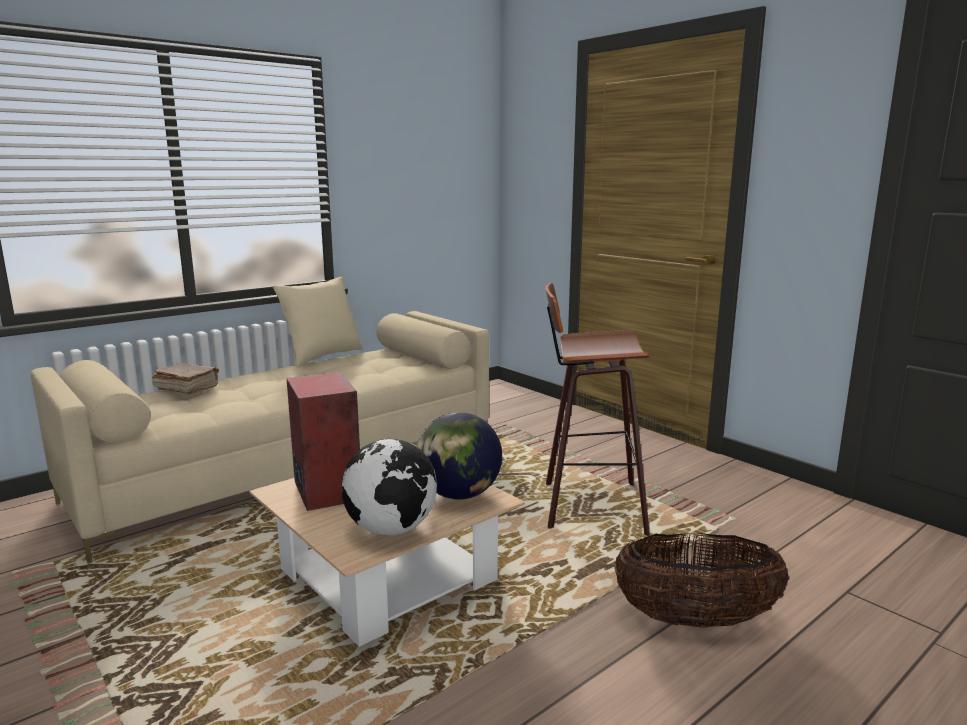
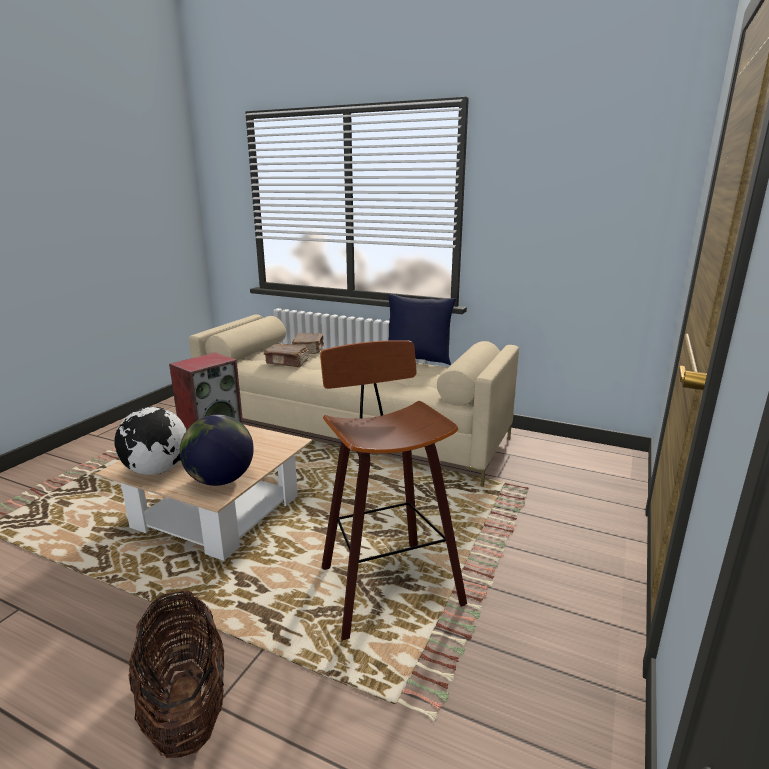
camera: 65 degrees right, 5 degrees up
beige pillow [272,277,363,367] -> blue pillow [388,294,456,365]
none -> brown book [264,344,309,367]

